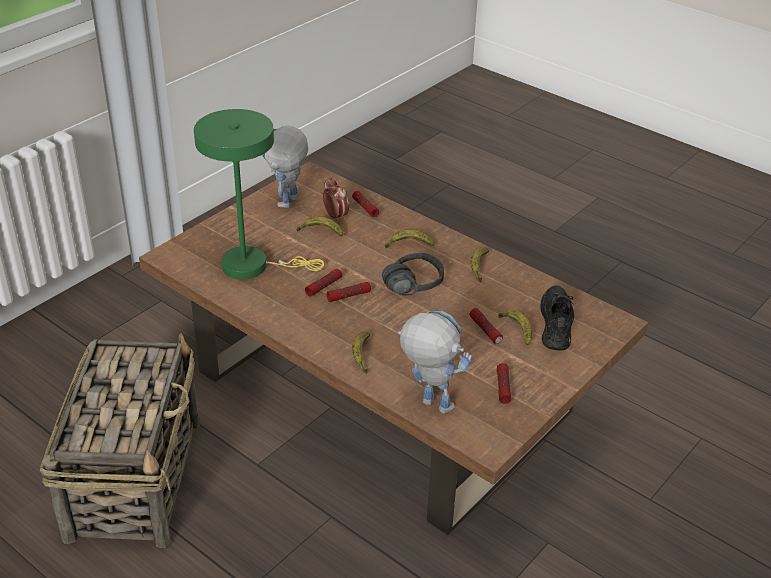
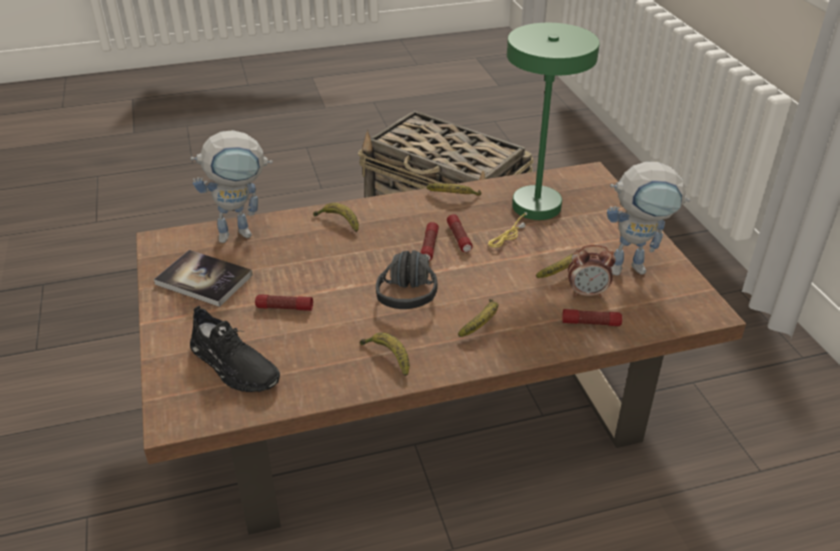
camera: 125 degrees right, 0 degrees up
toy robot [262,126,308,208] -> toy robot turned 120 degrees clockwise [607,162,691,276]
flashlight [497,363,511,404] -> book [154,250,253,307]
banana [498,310,532,345] -> banana moved to [427,183,481,196]

